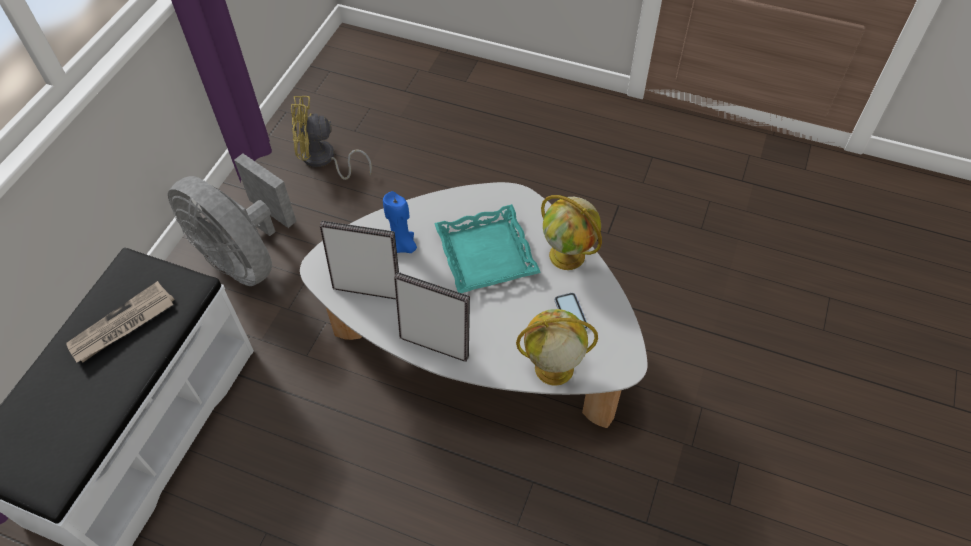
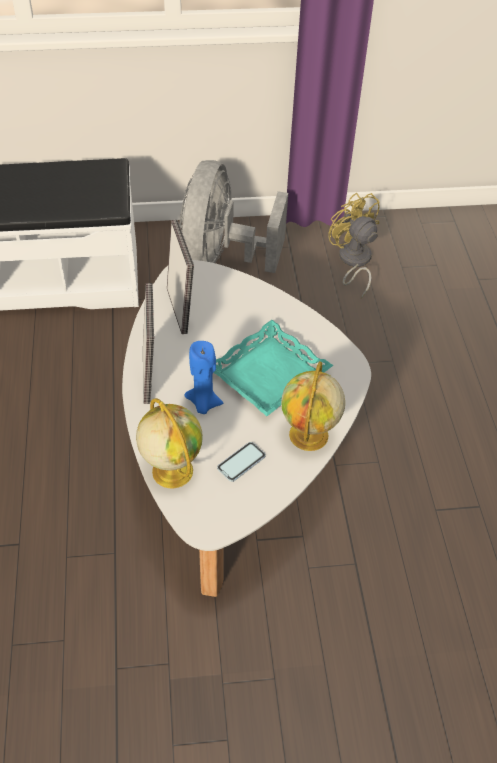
camera: 60 degrees right, 5 degrees down
newspaper [66,281,175,363] -> none
blue candle [383,191,417,253] -> blue candle moved to [184,341,223,414]

